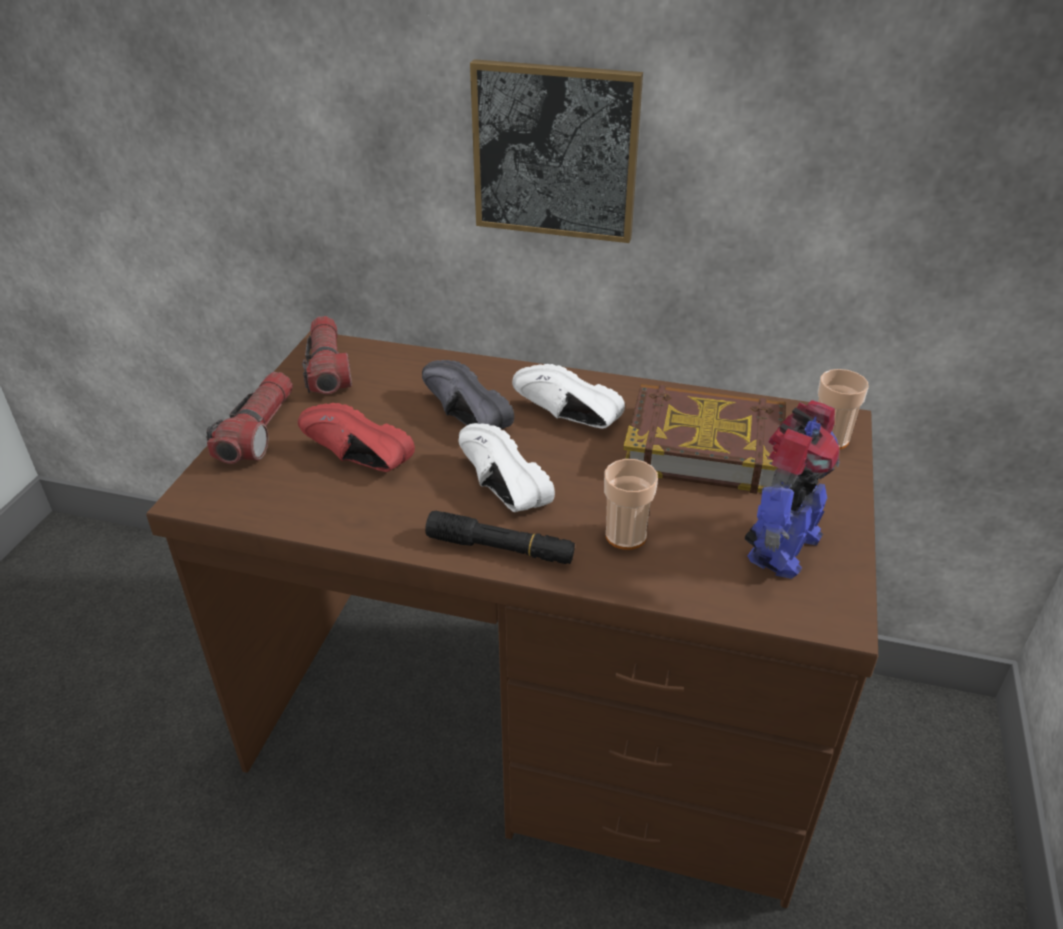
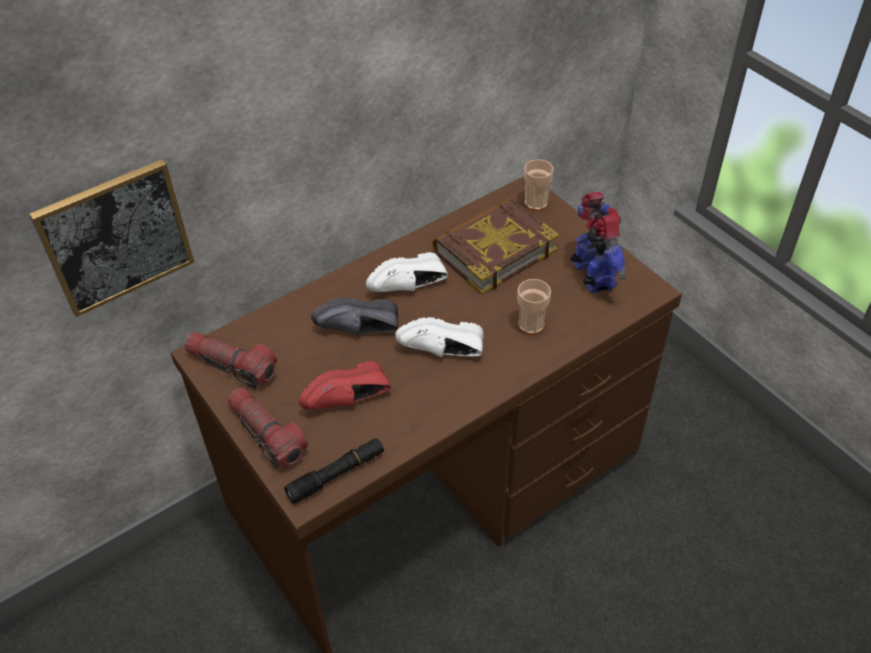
camera: 50 degrees left, 10 degrees up
black flashlight [425,511,575,564] -> black flashlight moved to [284,438,384,504]
picture [470,59,643,243] -> picture moved to [29,159,194,317]

